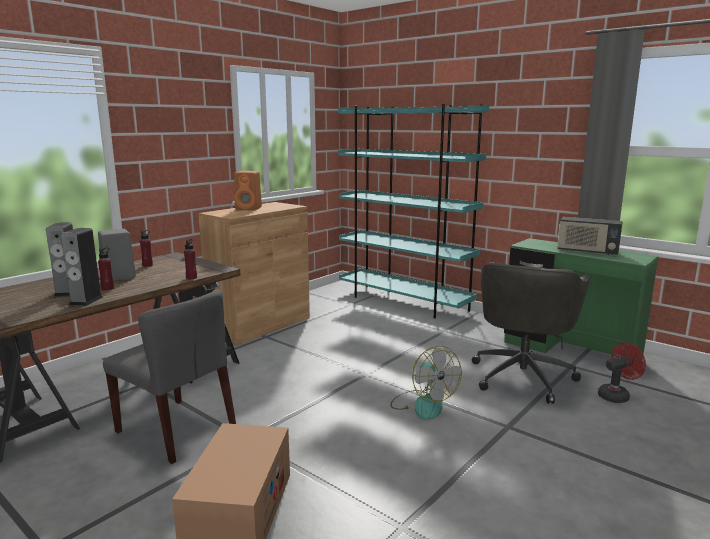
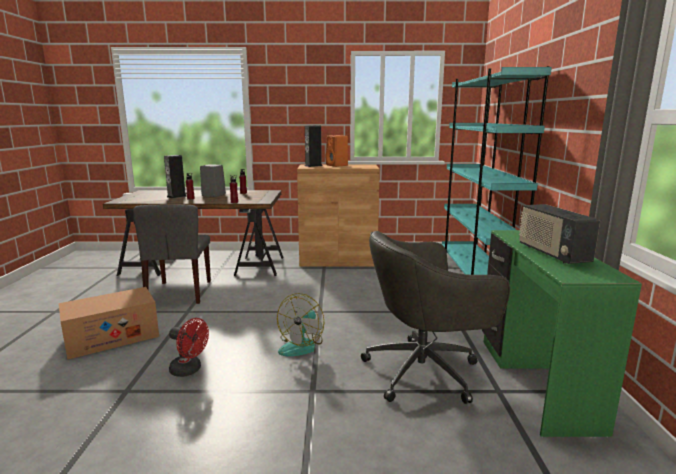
camera: 50 degrees right, 0 degrees up
speaker [61,228,103,306] -> speaker moved to [305,125,322,167]
red fan [598,342,646,403] -> red fan moved to [169,318,209,377]

